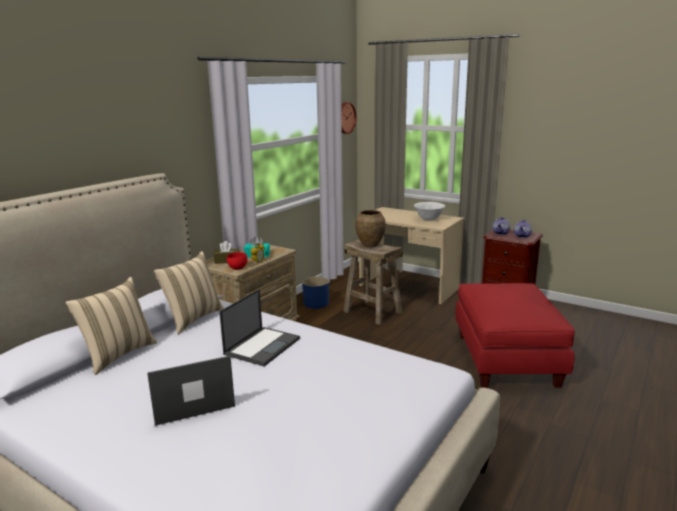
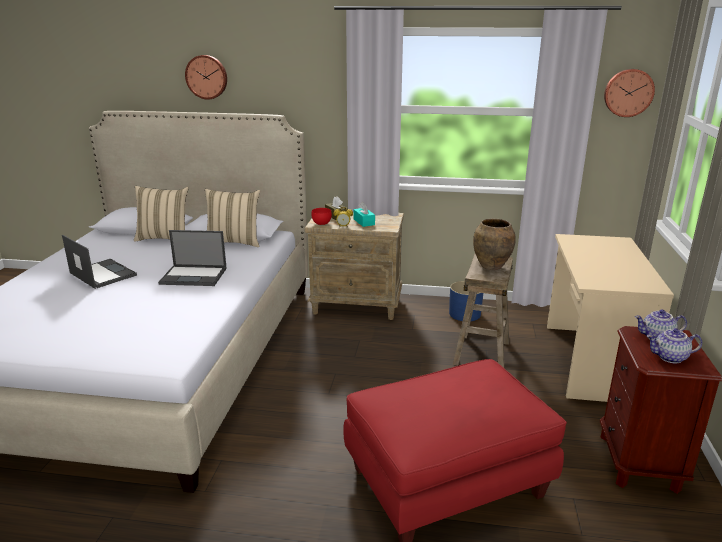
camera: 65 degrees right, 5 degrees up
white bowl [414,202,445,220] -> none
none -> wall clock [185,55,227,99]

